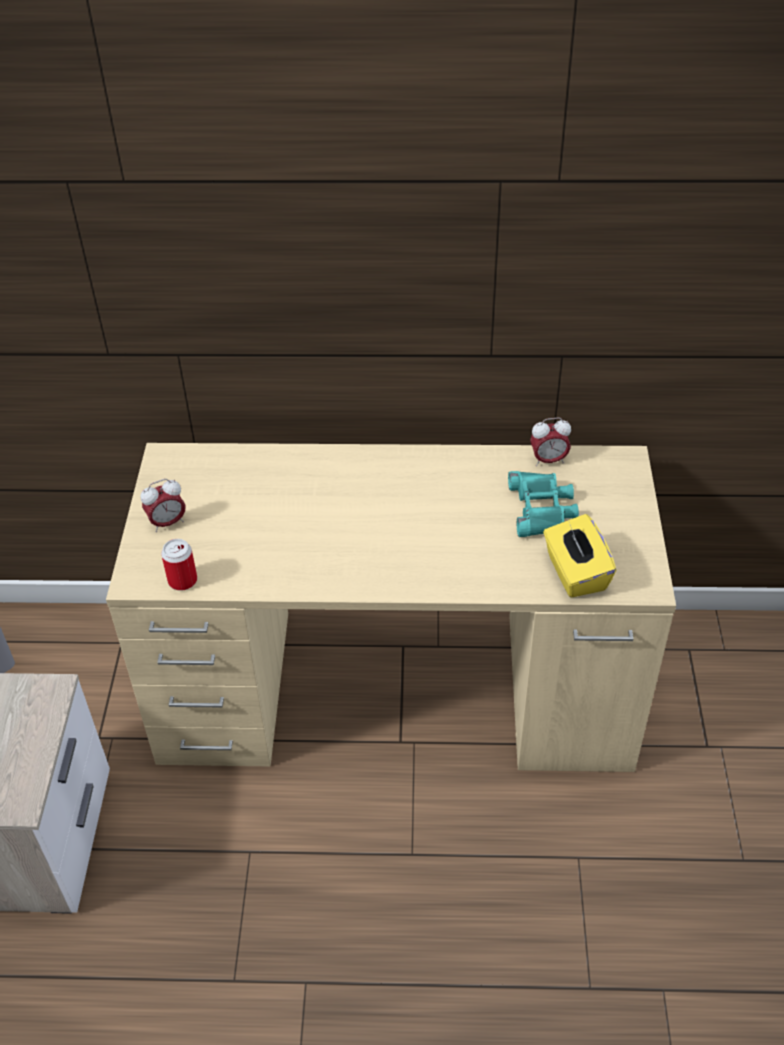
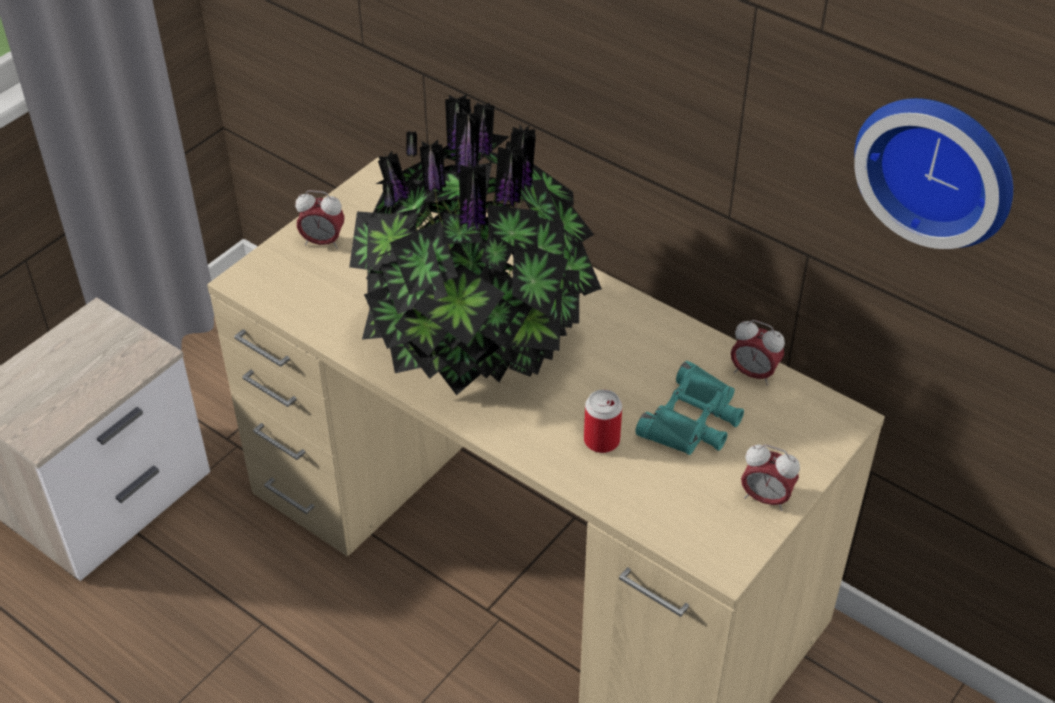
camera: 35 degrees right, 0 degrees up
can [161,539,197,590] -> can moved to [584,389,622,453]
yellow tissue box [543,514,616,598] -> none
none -> potted plant [349,95,602,395]
none -> alarm clock [741,444,800,511]
none -> wall clock [854,98,1013,249]

